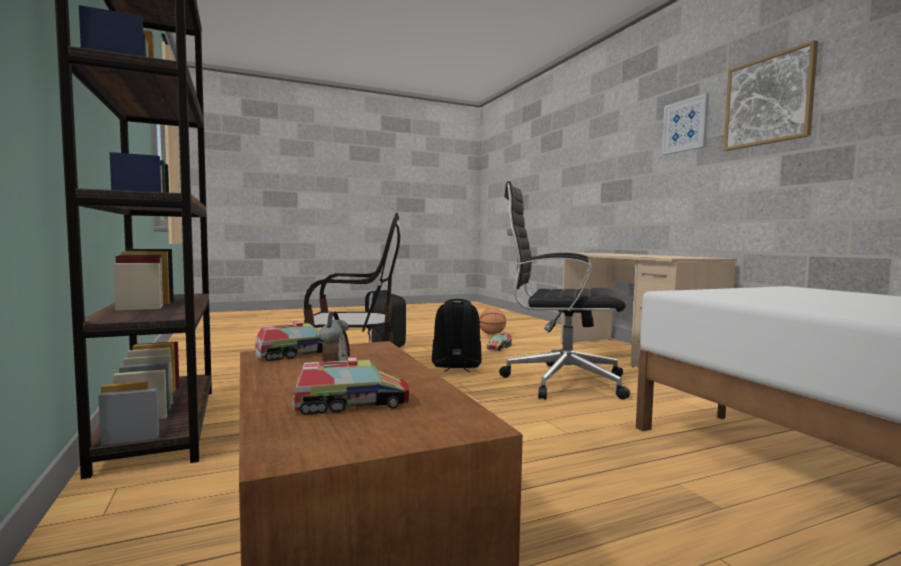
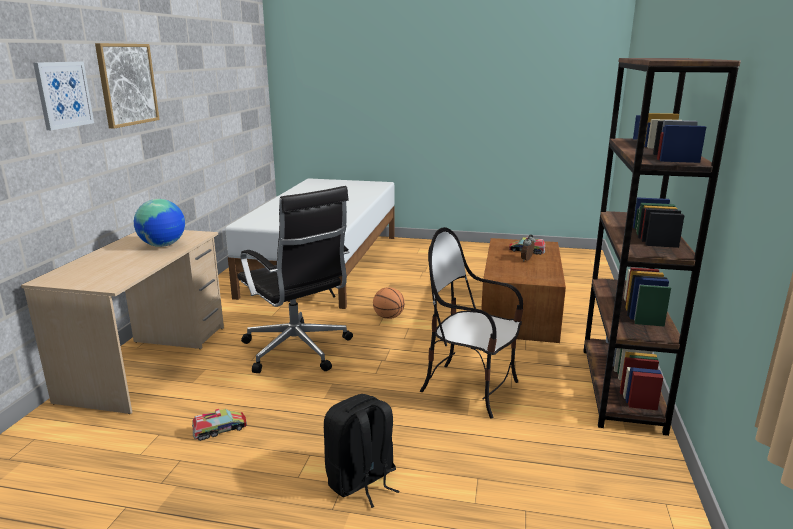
camera: 145 degrees left, 15 degrees up
toy truck [255,321,323,361] -> none
black backpack [432,299,482,372] -> none
basketball [479,308,506,335] -> basketball moved to [373,287,405,319]
none -> globe [134,199,185,247]

